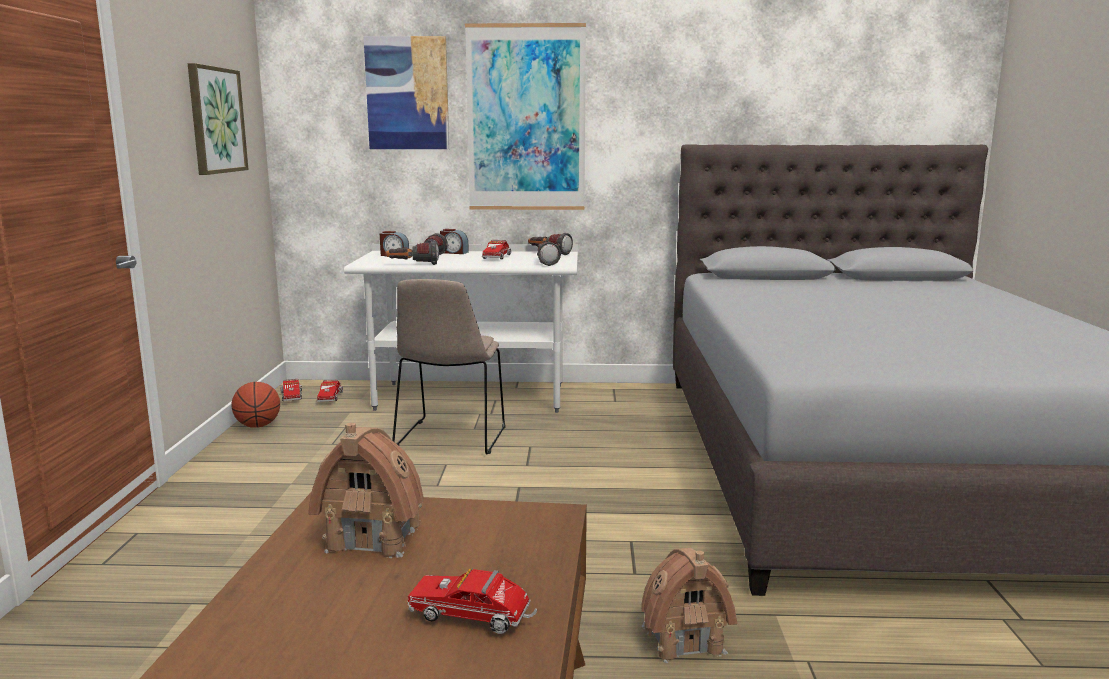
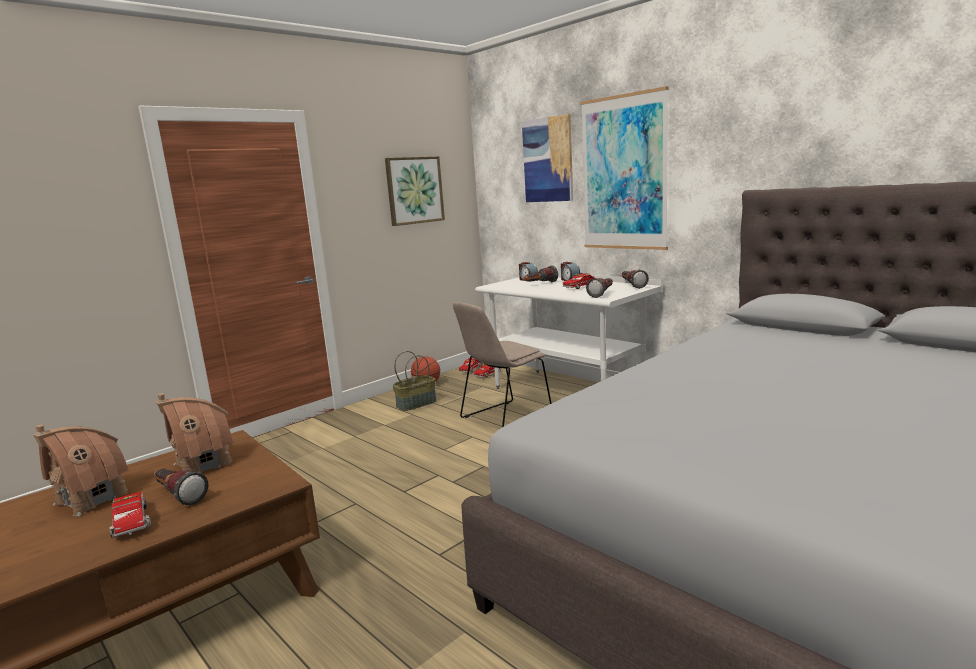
camera: 45 degrees right, 0 degrees up
flashlight [385,241,439,265] -> flashlight moved to [154,468,208,505]
toy house [641,548,738,663] -> toy house moved to [33,425,129,516]
none -> basket [393,351,437,411]

